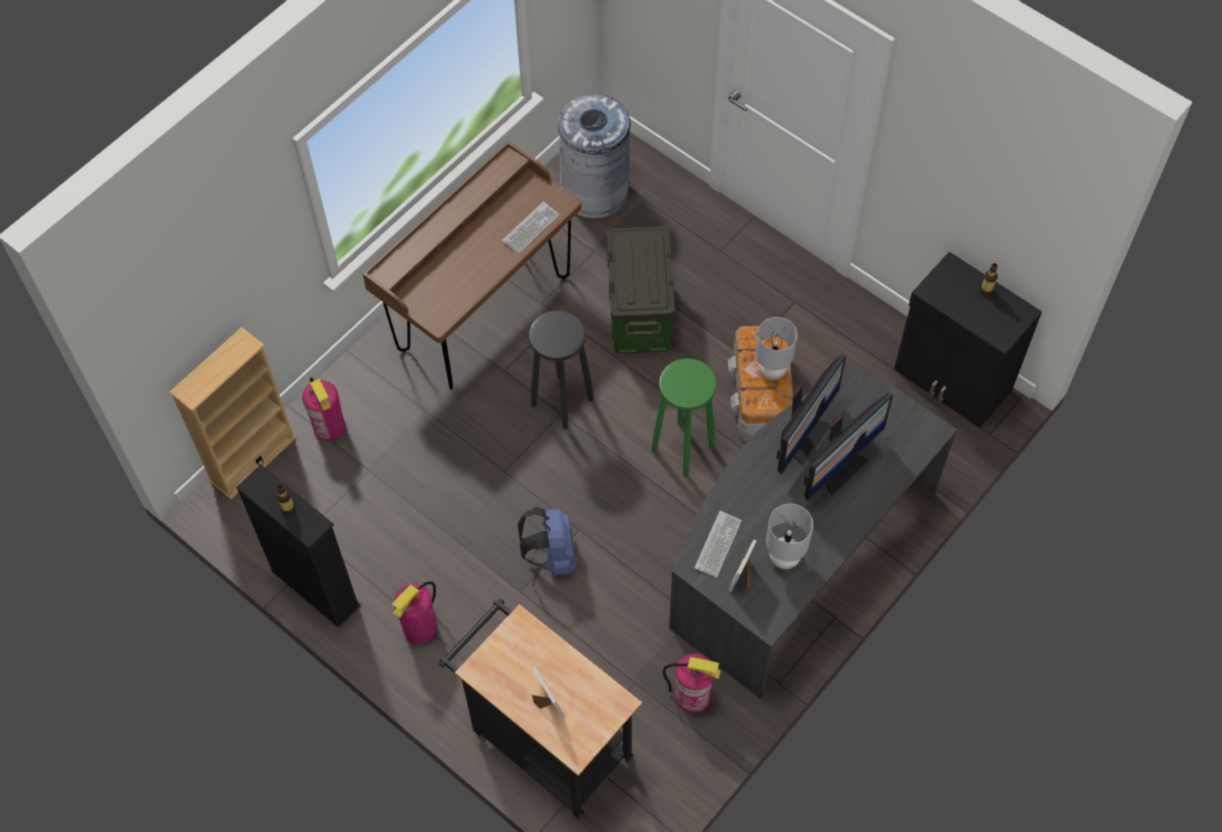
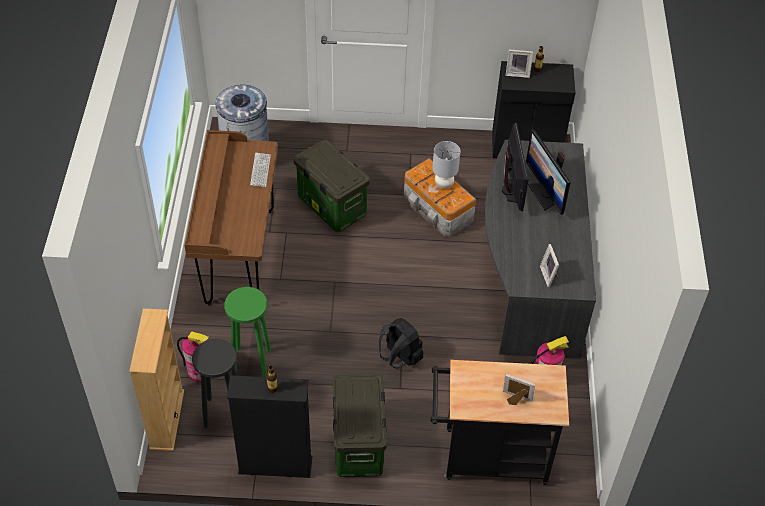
camera: 40 degrees left, 10 degrees down
fire extinguisher [392,581,437,644] -> storage box [333,374,387,477]
blue backpack [518,507,576,575] -> black backpack [378,318,423,369]
black stool [529,310,594,429] -> black stool moved to [192,339,237,428]
green stool [651,358,717,477] -> green stool moved to [224,287,271,377]
keyboard [694,511,742,578] -> none
grey table lamp [766,504,813,569] -> none
monitor [804,393,893,501] -> monitor turned 150 degrees clockwise [526,130,571,215]
none -> picture frame [506,50,533,78]

